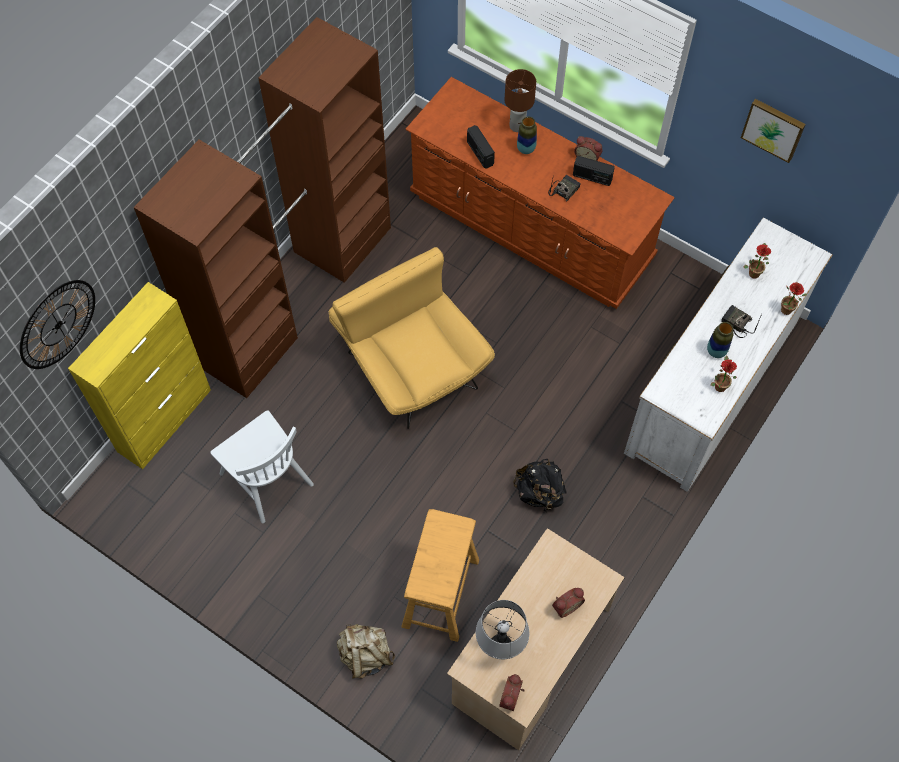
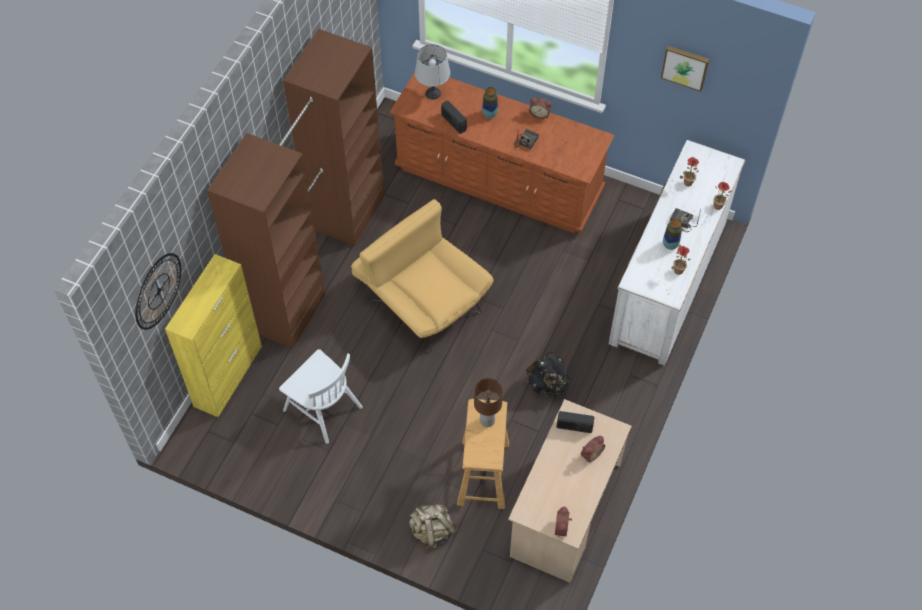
camera: 10 degrees left, 5 degrees down
grey table lamp [476,600,529,659] -> grey table lamp moved to [415,44,450,99]
brown table lamp [504,69,536,132] -> brown table lamp moved to [474,378,503,427]
radio [573,156,615,186] -> radio moved to [557,411,595,433]

